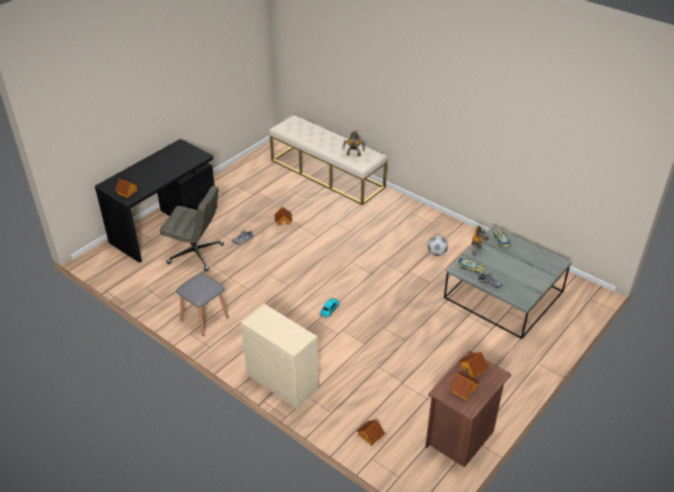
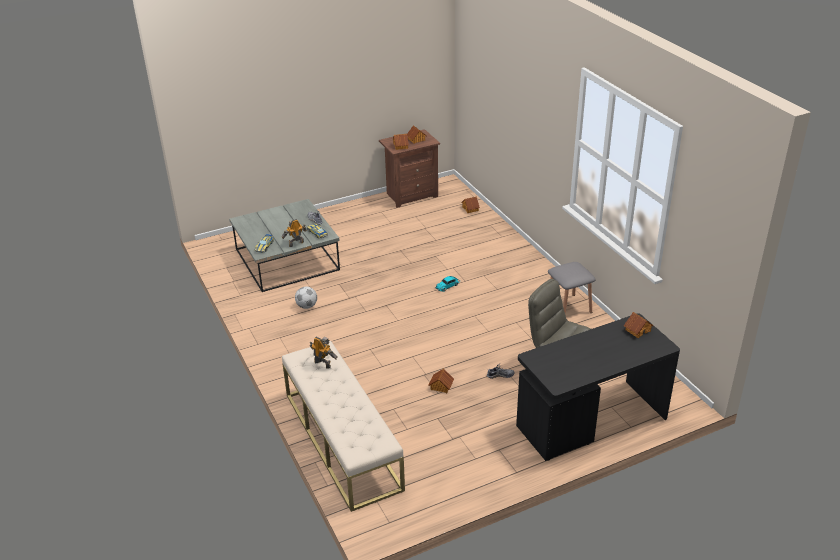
camera: 155 degrees left, 5 degrees down
beige dresser [241,303,319,410] -> none

